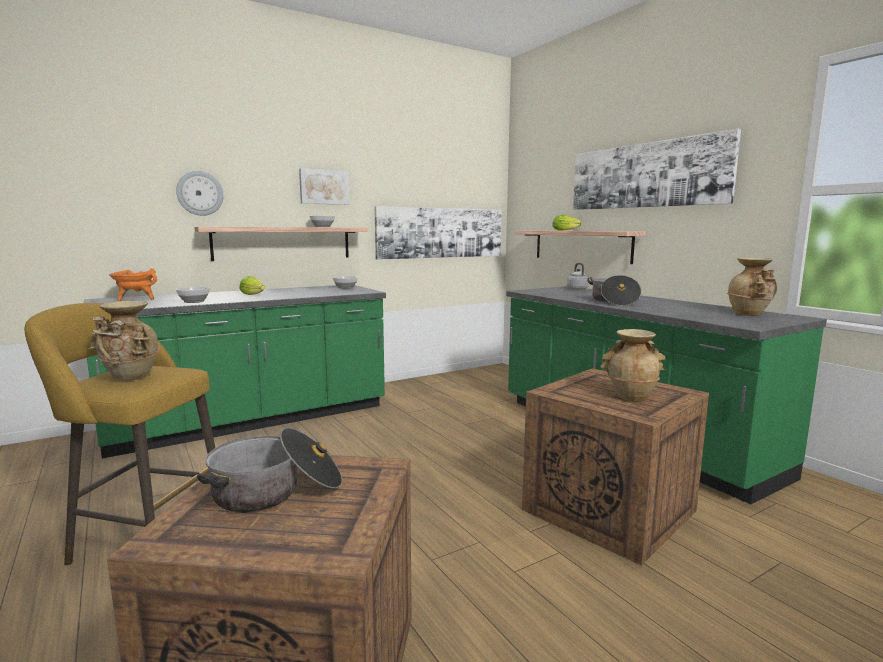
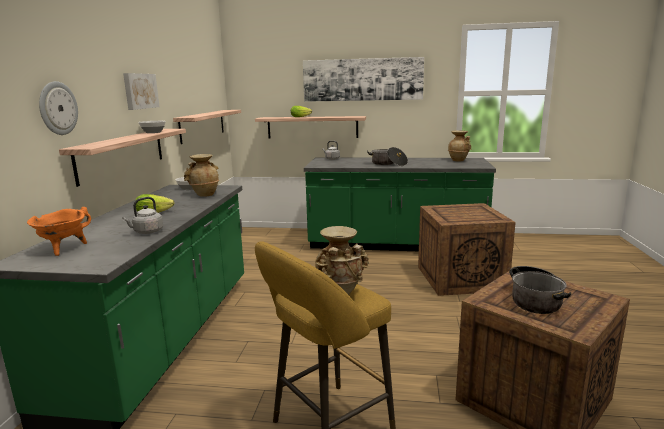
camera: 50 degrees left, 5 degrees up
bowl [176,287,210,303] -> grey kettle [122,197,163,234]
picture [375,206,501,260] -> shelf [173,110,241,144]
beige vase [600,329,665,402] -> beige vase moved to [184,154,219,197]

